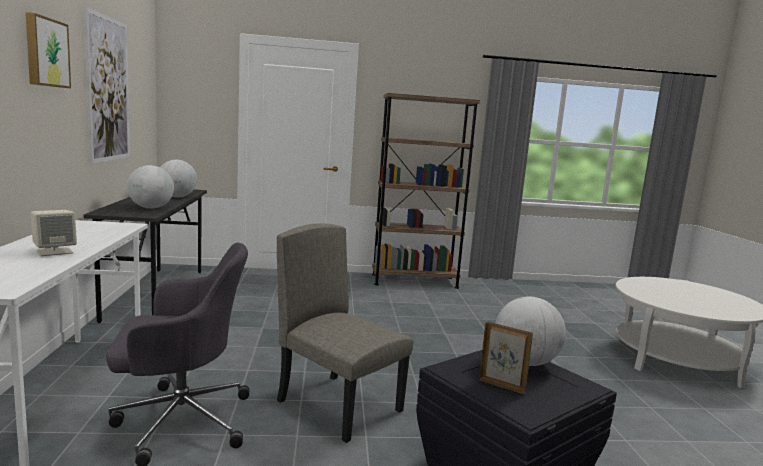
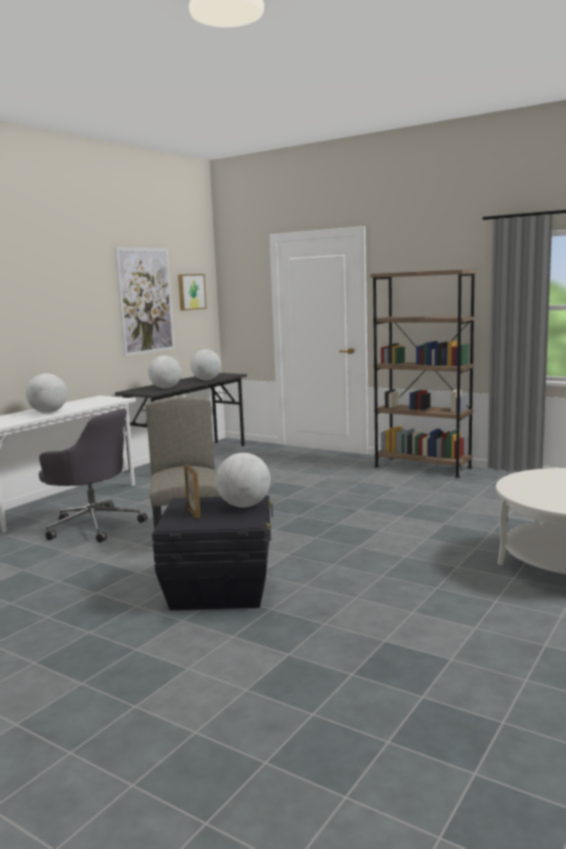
camera: 40 degrees right, 0 degrees up
picture [25,12,71,88] -> picture moved to [178,274,207,310]
beige speaker [31,210,77,256] -> globe [26,373,67,413]

